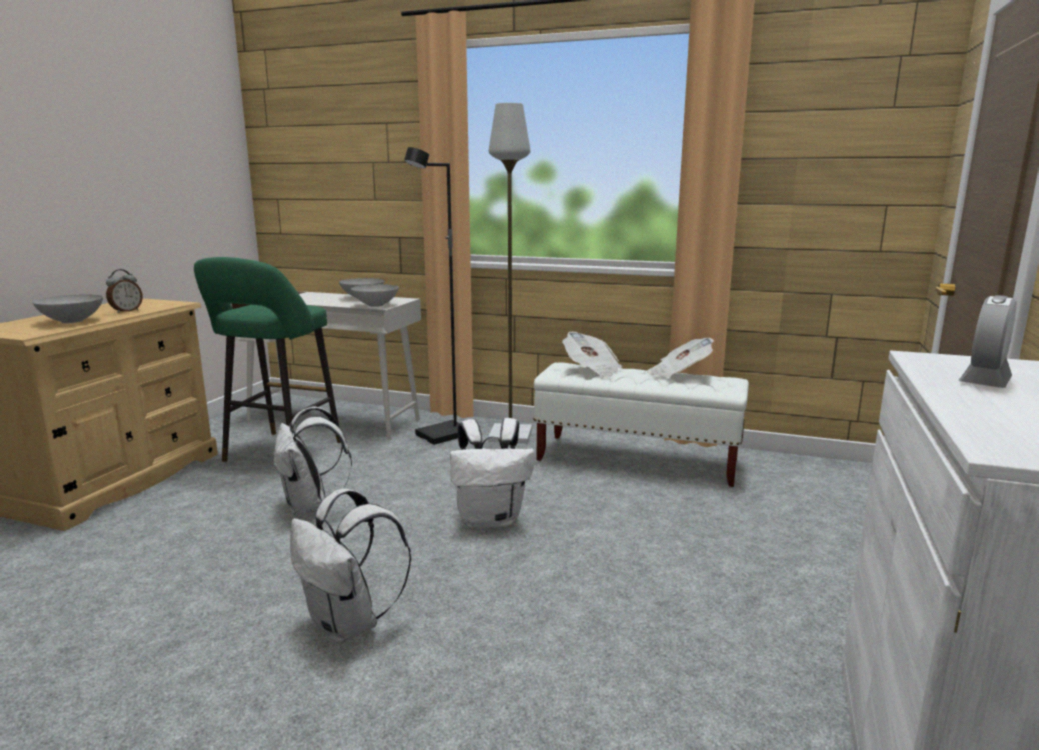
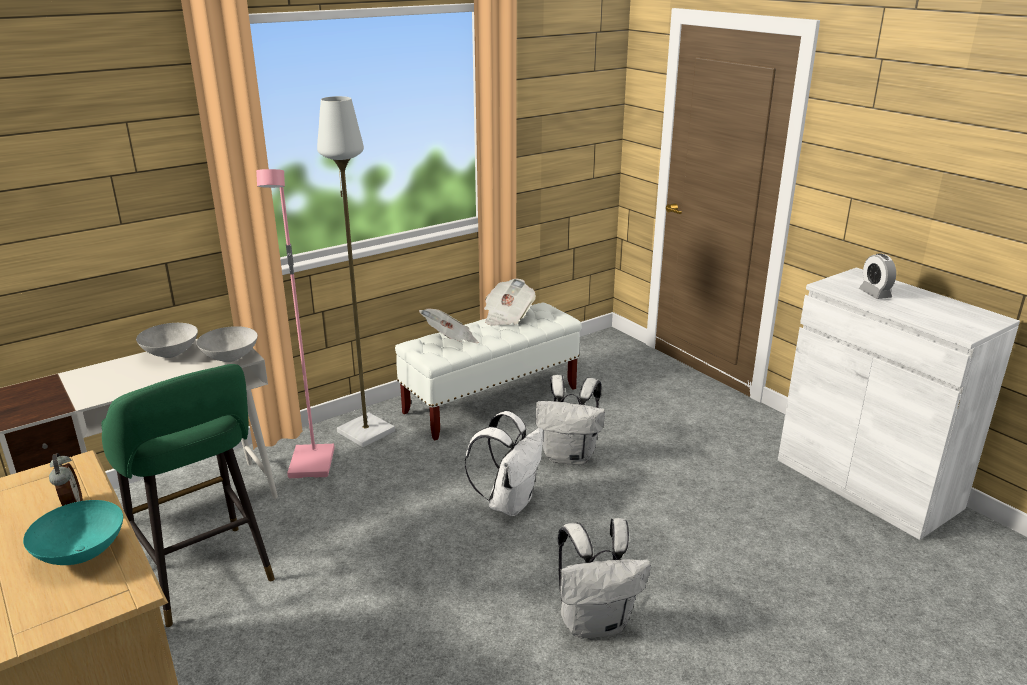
camera: 55 degrees left, 10 degrees up
grey bowl [32,294,103,323] -> turquoise bowl [23,500,123,565]
white backpack [274,407,352,515] -> white backpack moved to [535,375,605,465]
black floor lamp [404,147,459,445] -> pink floor lamp [256,169,335,478]

